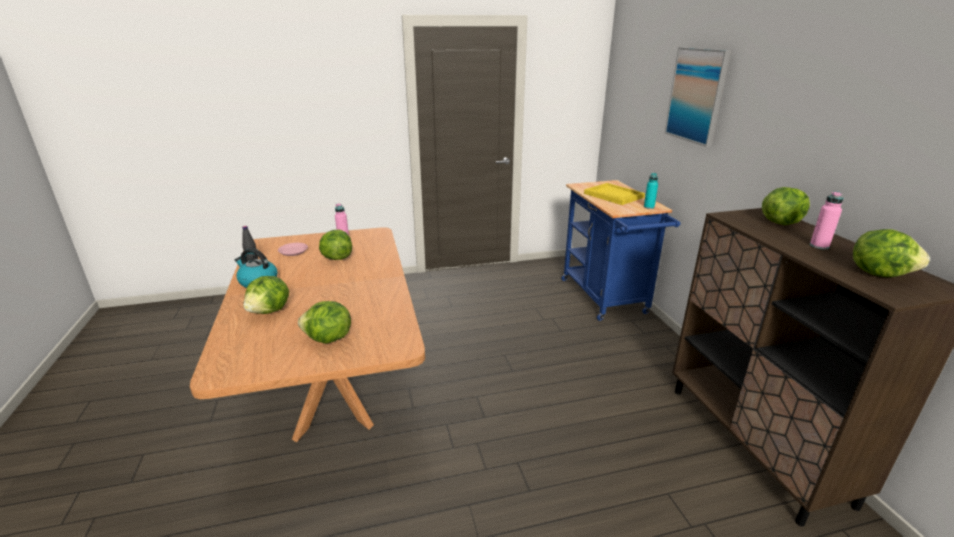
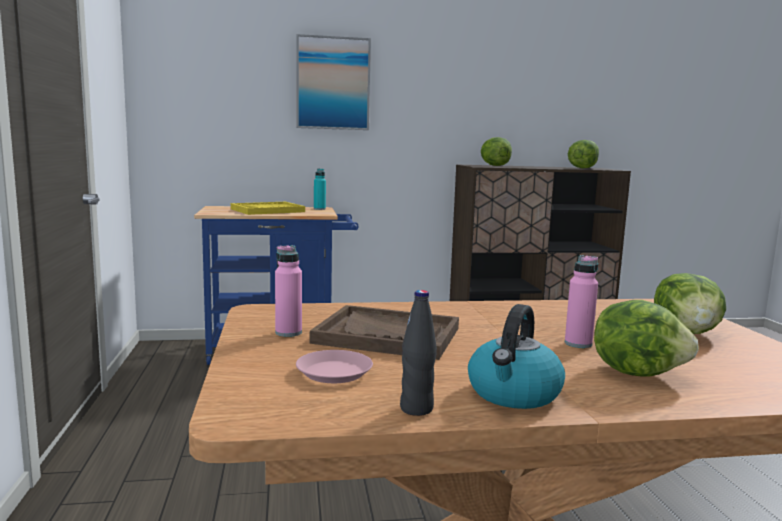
camera: 85 degrees left, 15 degrees down
lettuce [319,229,352,260] -> brown tray [310,305,459,360]
pink bottle [810,191,843,249] -> pink bottle moved to [565,255,598,348]

